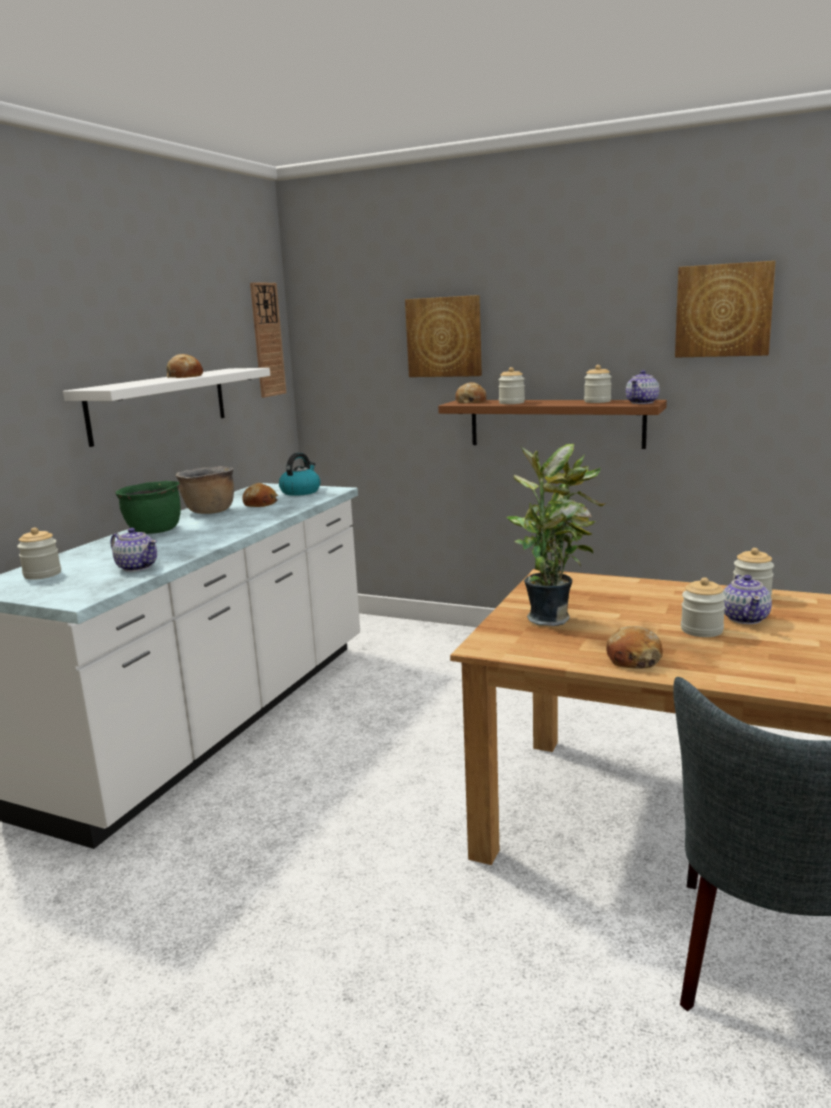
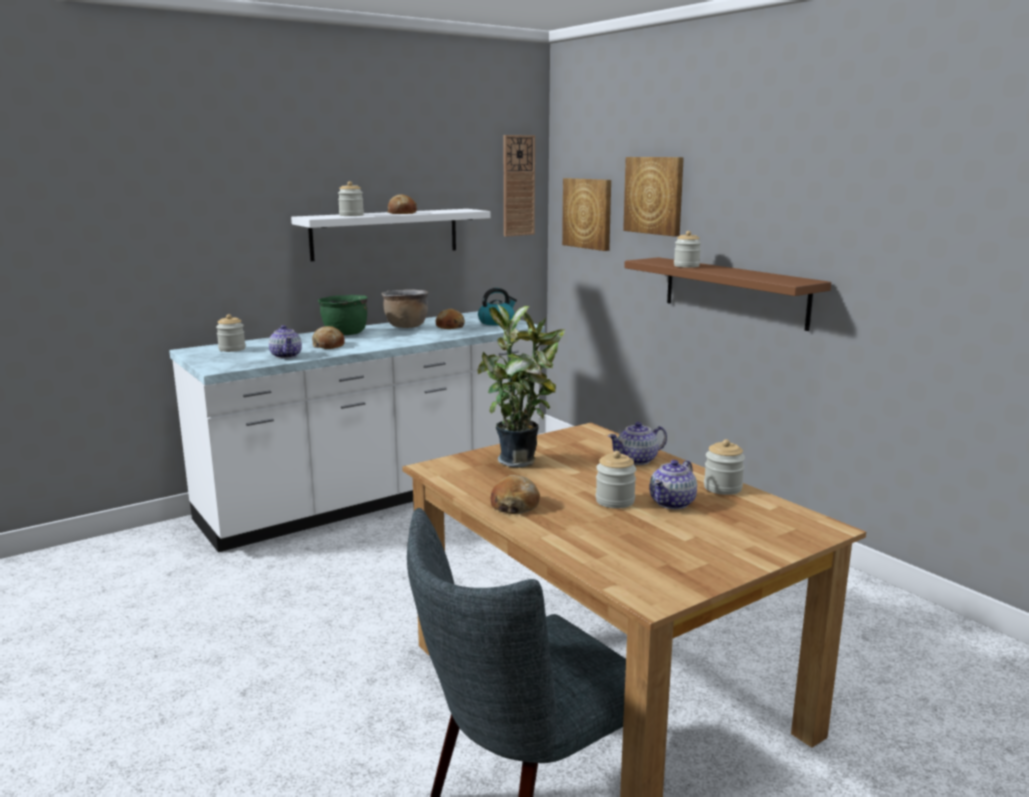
camera: 30 degrees right, 0 degrees up
bread [455,382,486,404] -> bread moved to [312,326,345,349]
jar [584,365,612,403] -> jar moved to [338,181,364,216]
teapot [626,370,659,404] -> teapot moved to [608,422,667,465]
picture [675,261,776,358] -> picture moved to [562,178,611,251]

